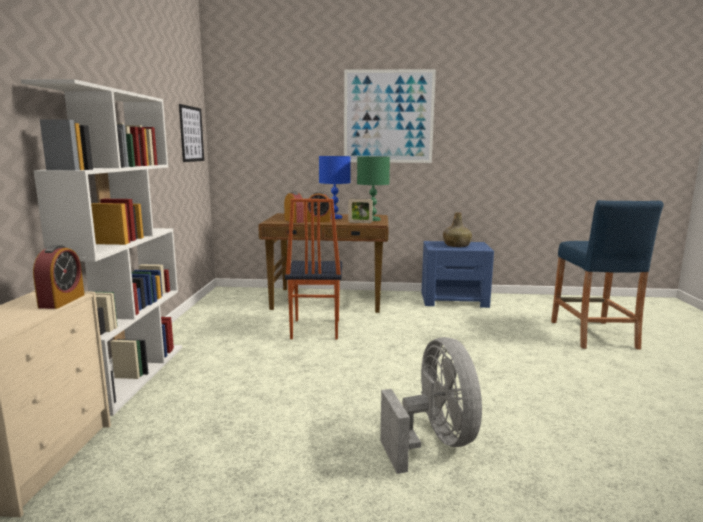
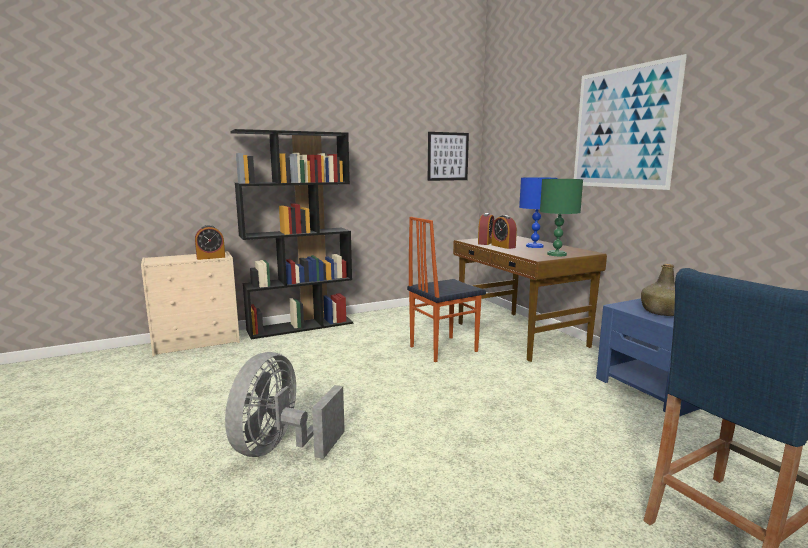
camera: 60 degrees right, 0 degrees up
white bookcase [21,79,182,416] -> black bookcase [230,129,353,339]
picture frame [348,198,373,223] -> none
grey fan [380,337,482,474] -> grey fan turned 150 degrees clockwise [225,352,345,459]

